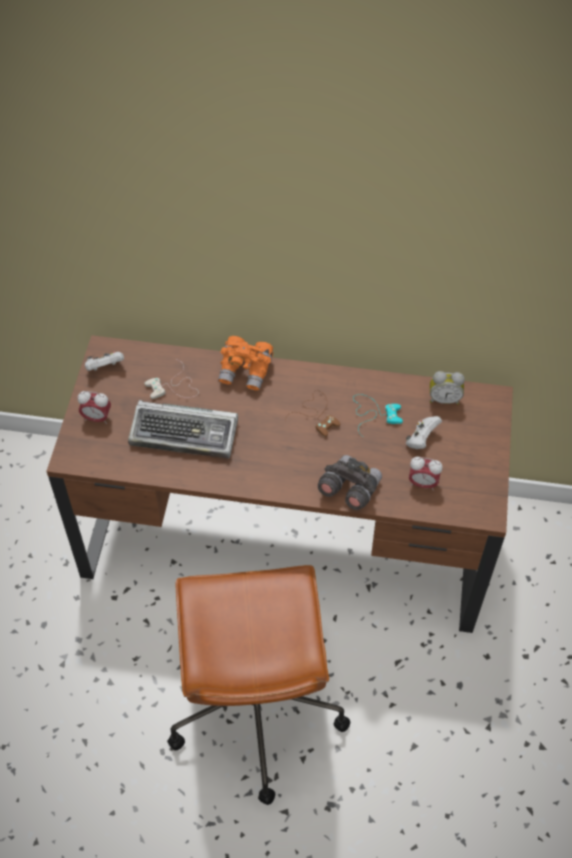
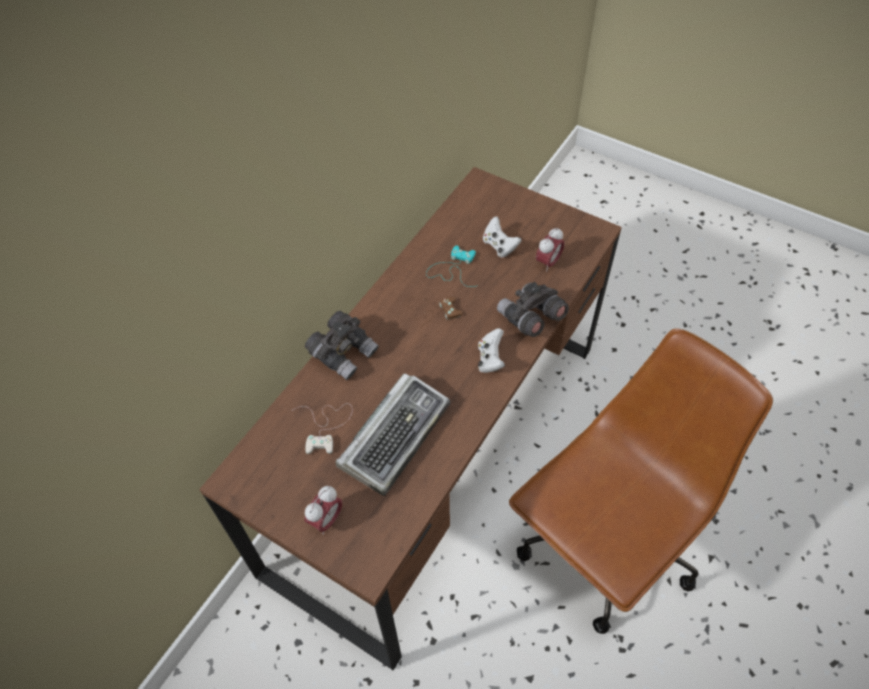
camera: 65 degrees left, 0 degrees up
white game controller [85,352,124,371] -> white game controller moved to [478,328,505,373]
brown office chair [167,565,350,805] -> brown office chair turned 60 degrees counterclockwise [509,328,773,634]
orange binoculars [218,336,273,391] -> grey binoculars [305,311,379,380]
alarm clock [430,371,465,405] -> none

